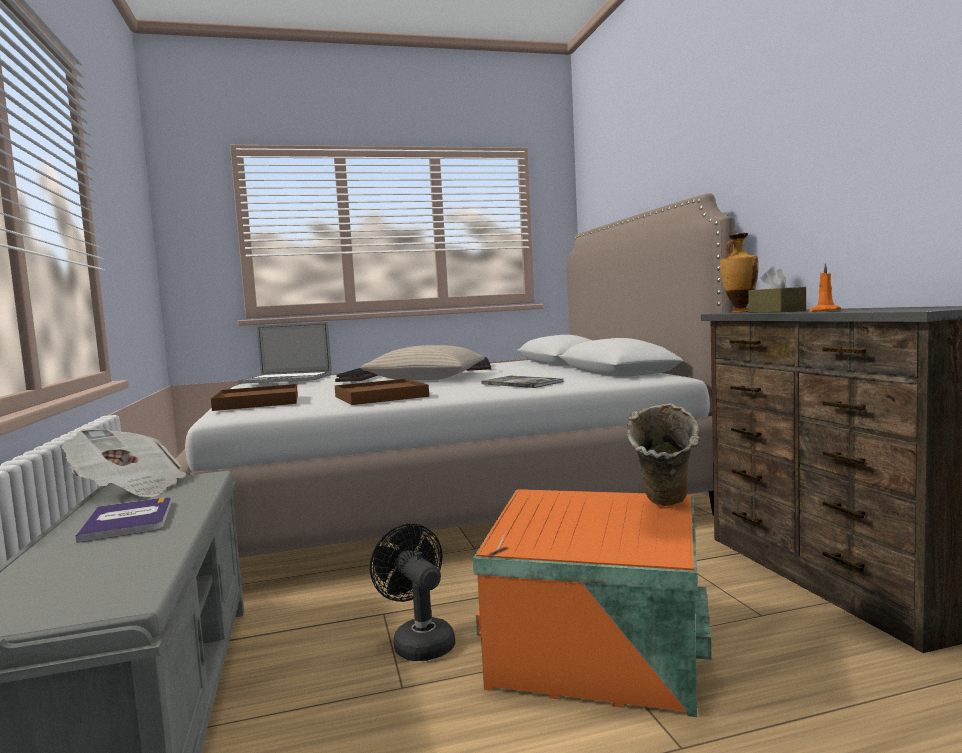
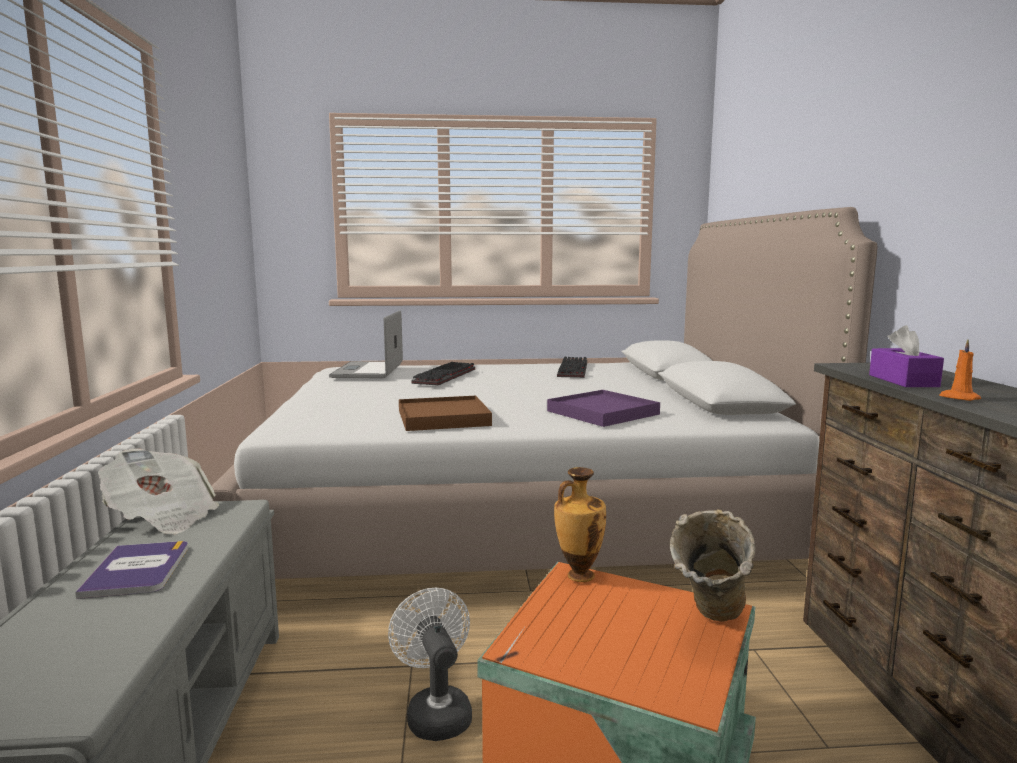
camera: 10 degrees right, 5 degrees up
brown tray [211,384,298,411] -> none
laptop [238,322,332,384] -> laptop turned 75 degrees clockwise [329,311,403,378]
beige pillow [360,345,485,380] -> none
black fan [370,524,455,661] -> white fan [388,588,472,741]
book [481,376,563,388] -> purple tray [547,390,660,427]
vase [720,233,758,312] -> vase moved to [554,467,606,582]
brown tissue box [748,266,806,313] -> purple tissue box [869,325,944,387]

